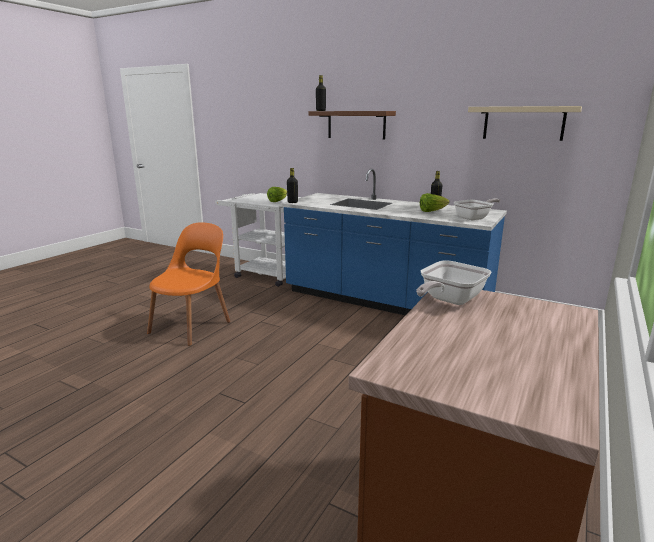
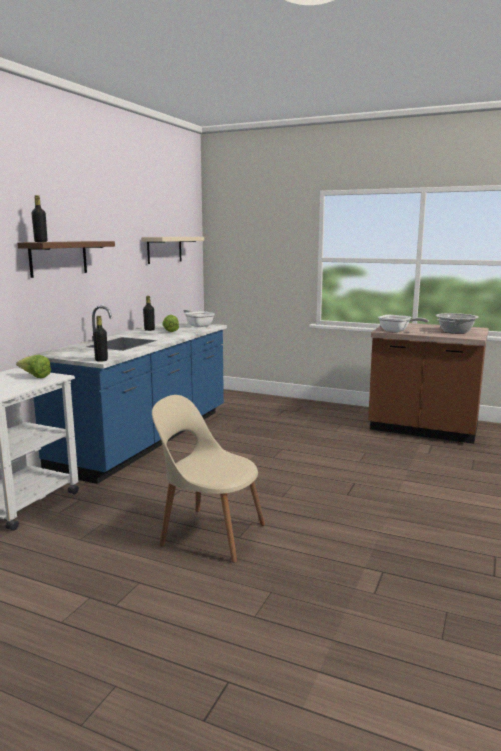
camera: 95 degrees left, 5 degrees down
orange chair [147,222,231,346] -> beige chair [152,395,265,563]
none -> cooking pot [436,313,479,334]

